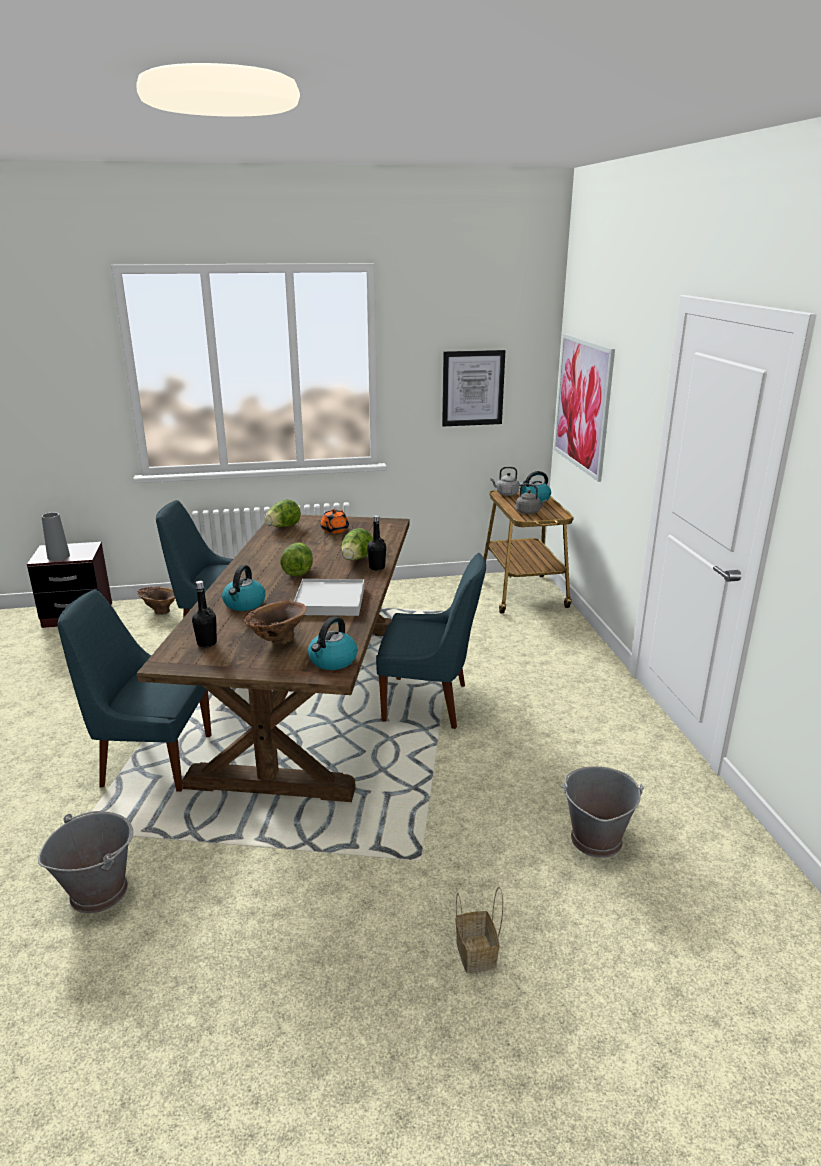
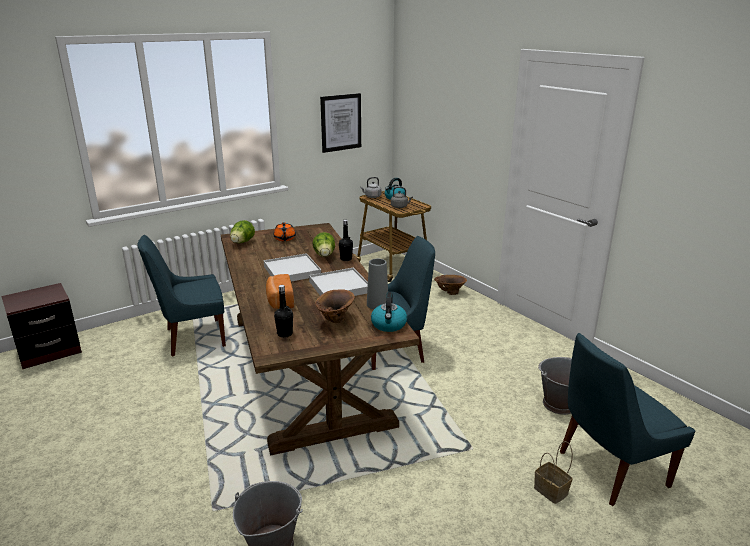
camera: 25 degrees left, 0 degrees up
grey vase [42,513,70,561] -> grey vase moved to [367,259,388,309]
blue chair [57,589,212,792] -> blue chair moved to [560,333,695,506]
brown vase [137,586,175,615] -> brown vase moved to [434,275,467,295]
kettle [222,565,265,611] -> bread [266,274,294,309]
lettuce [280,543,313,576] -> white tray [264,253,321,281]
picture [554,333,615,482] -> none

